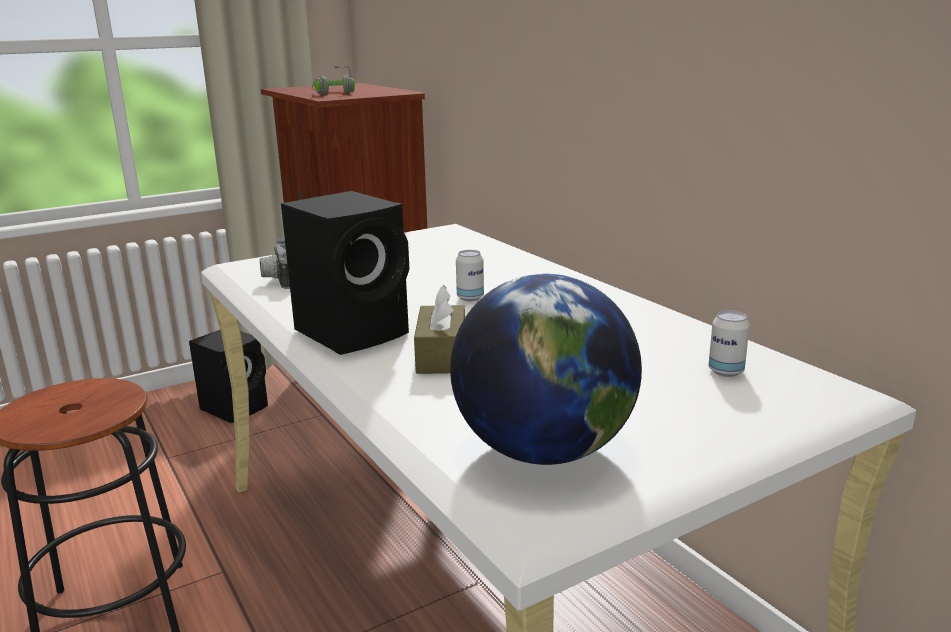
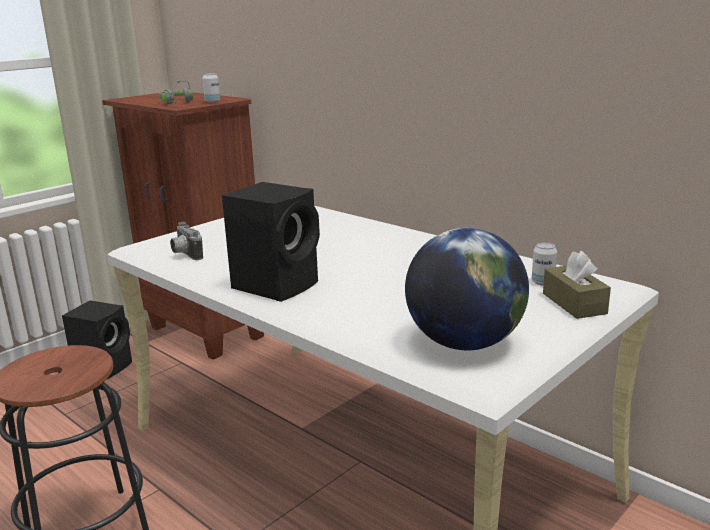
camera: 15 degrees left, 0 degrees up
brown tissue box [414,285,465,374] -> brown tissue box moved to [543,251,611,319]
can [456,250,484,301] -> can moved to [202,73,220,103]

